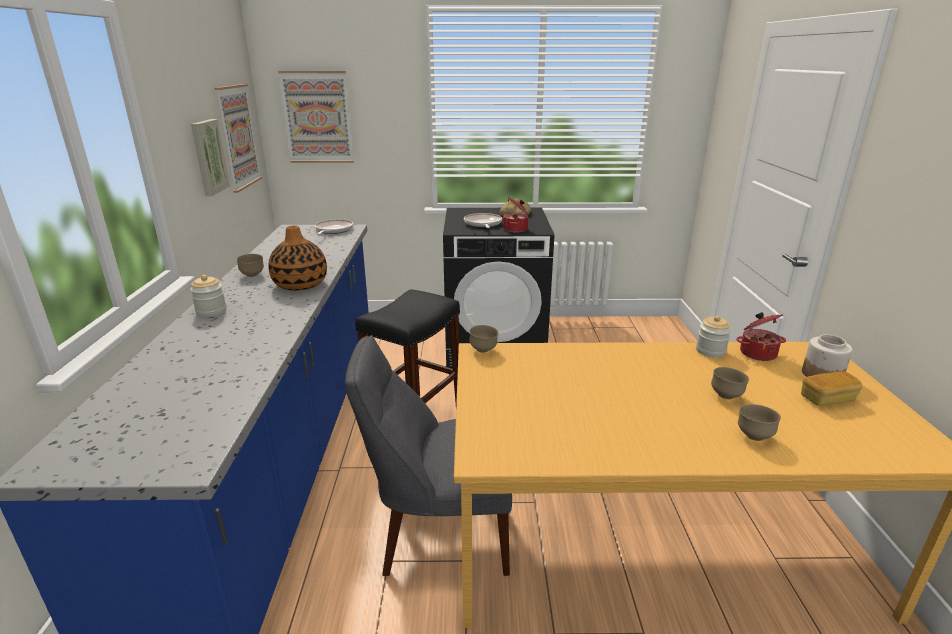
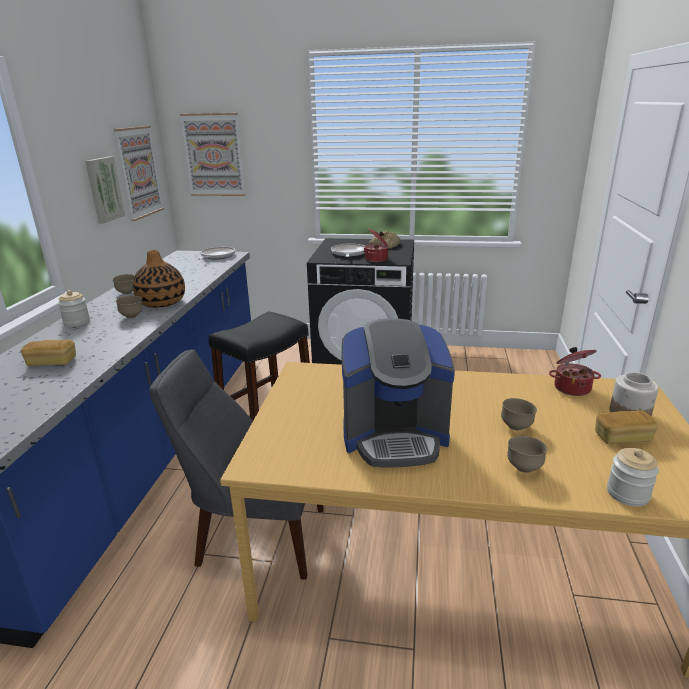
camera: 10 degrees right, 0 degrees up
brown bowl [470,325,499,353] -> brown bowl moved to [116,296,143,318]
jar [696,316,731,358] -> jar moved to [607,448,659,507]
none -> bread [21,339,76,366]
none -> coffee machine [342,318,455,467]

